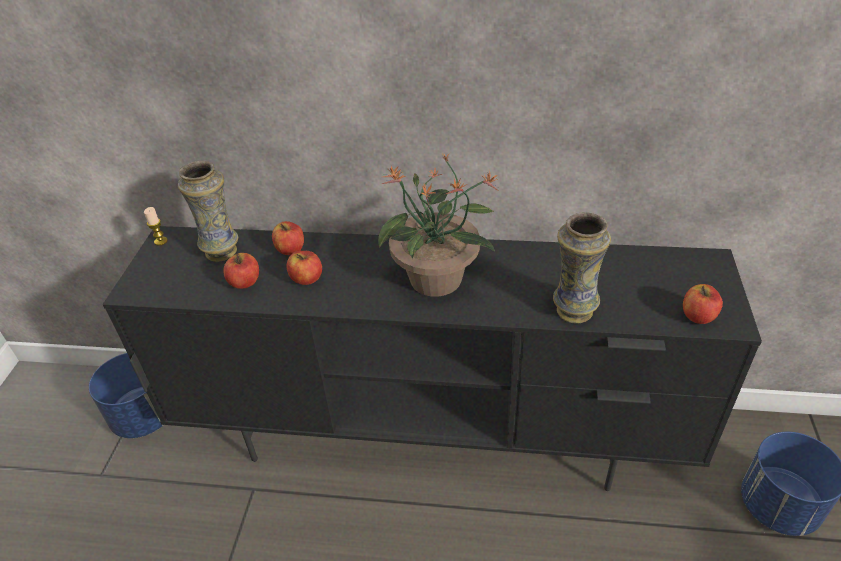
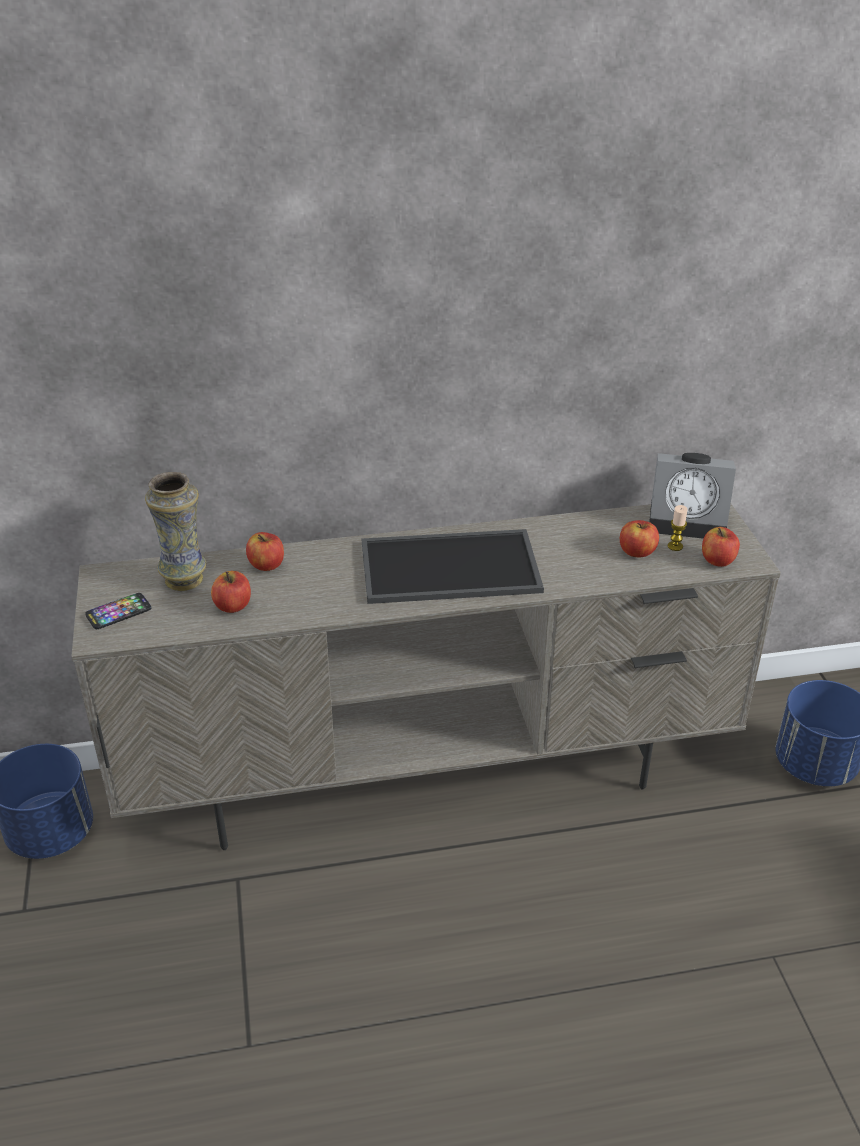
camera: 20 degrees left, 5 degrees down
black tv stand [103,226,762,491] -> beige tv stand [71,504,781,850]
candle [144,207,168,245] -> candle moved to [668,505,688,551]
apple [287,251,322,285] -> apple moved to [620,520,659,558]
potted plant [378,153,499,297] -> tray [362,529,544,604]
vase [553,213,611,324] -> none
none -> phone [85,593,151,629]
none -> alarm clock [649,453,736,539]

